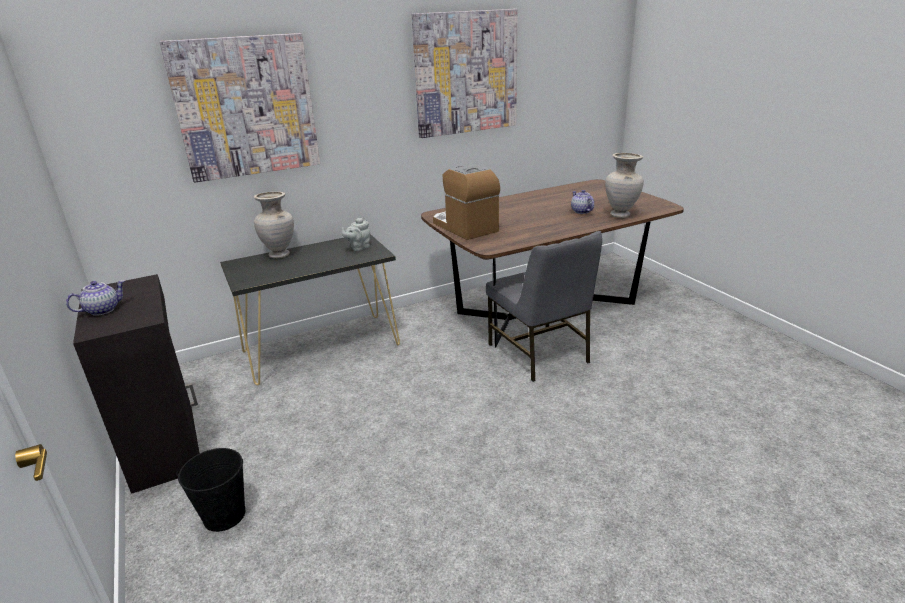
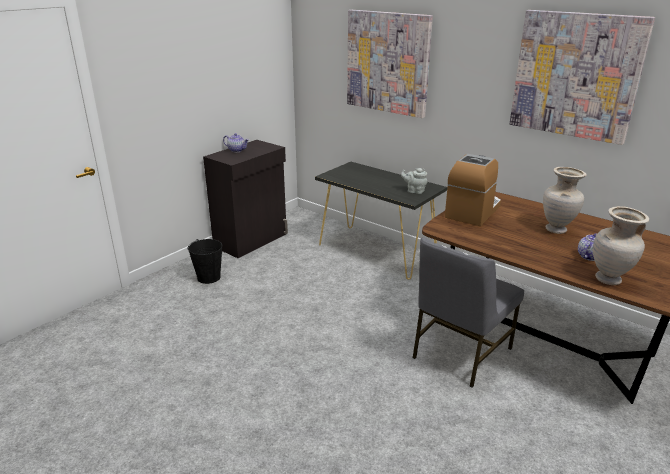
camera: 65 degrees right, 0 degrees up
beige vase [254,192,294,258] -> beige vase moved to [543,167,587,234]

